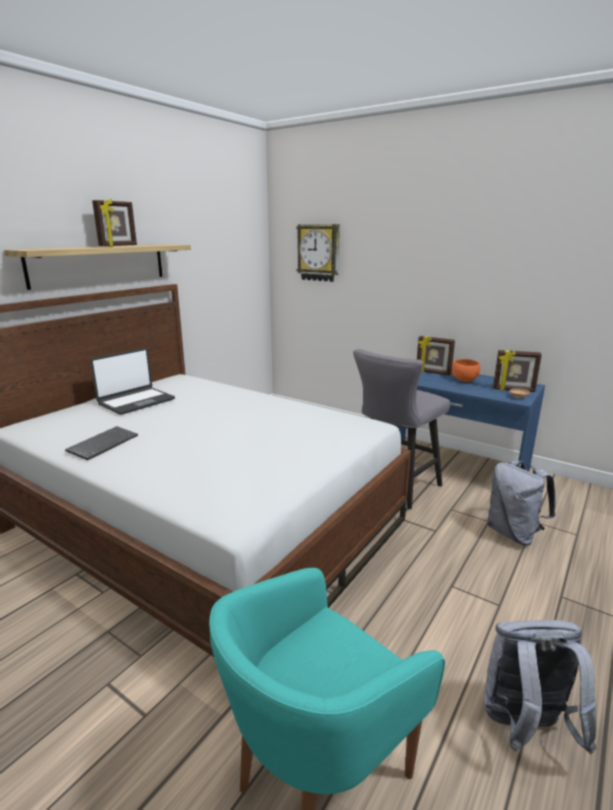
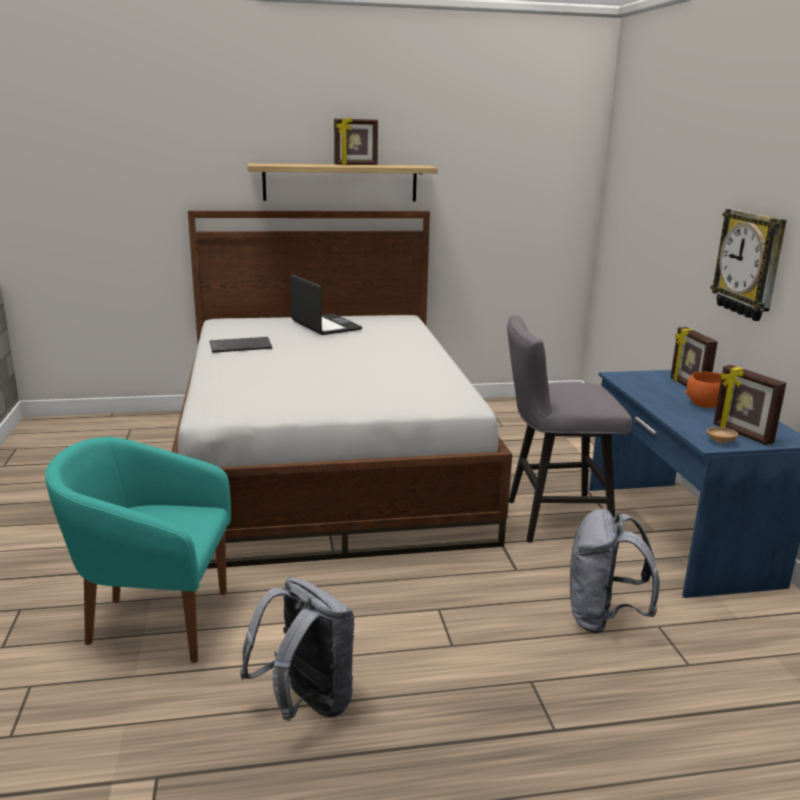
camera: 45 degrees right, 0 degrees up
laptop [90,348,175,415] -> laptop turned 120 degrees counterclockwise [290,274,362,335]
wall clock [296,224,340,282] -> wall clock moved to [710,209,787,321]

